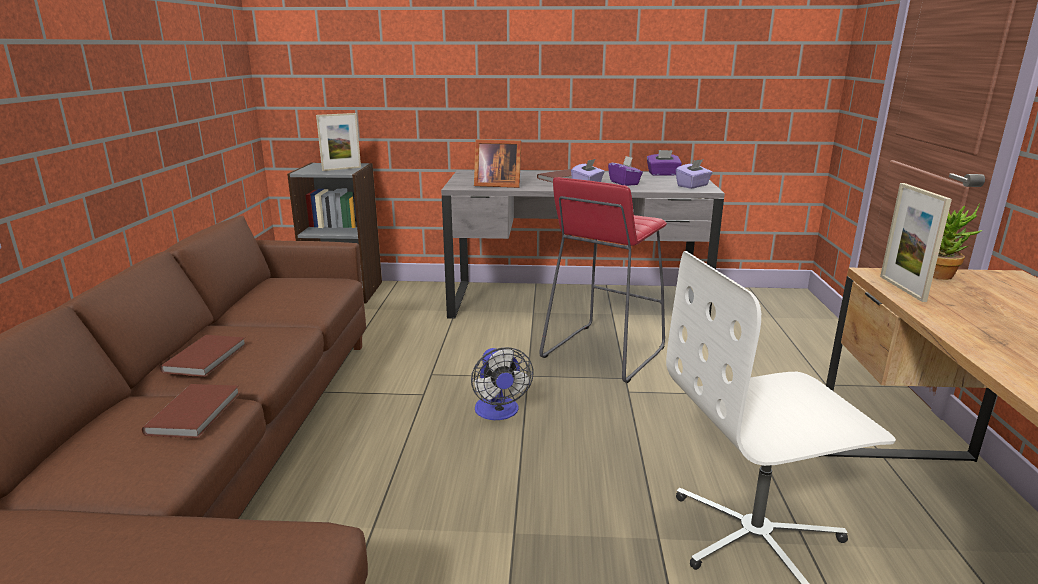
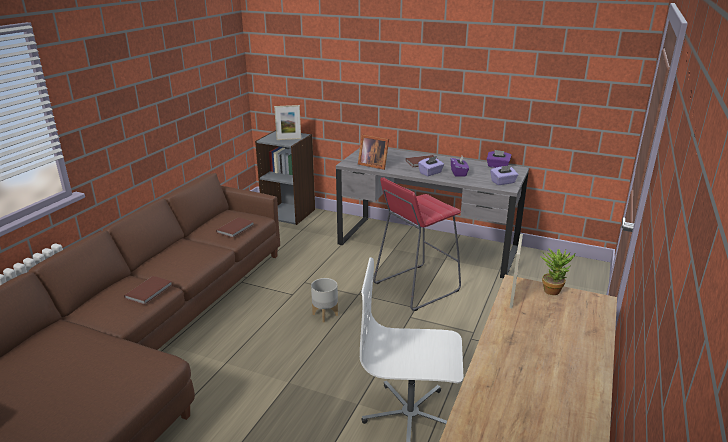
camera: 20 degrees right, 5 degrees up
brown book [160,335,246,377] -> brown book moved to [216,217,254,238]
fan [471,347,534,420] -> grey planter [311,278,338,323]

